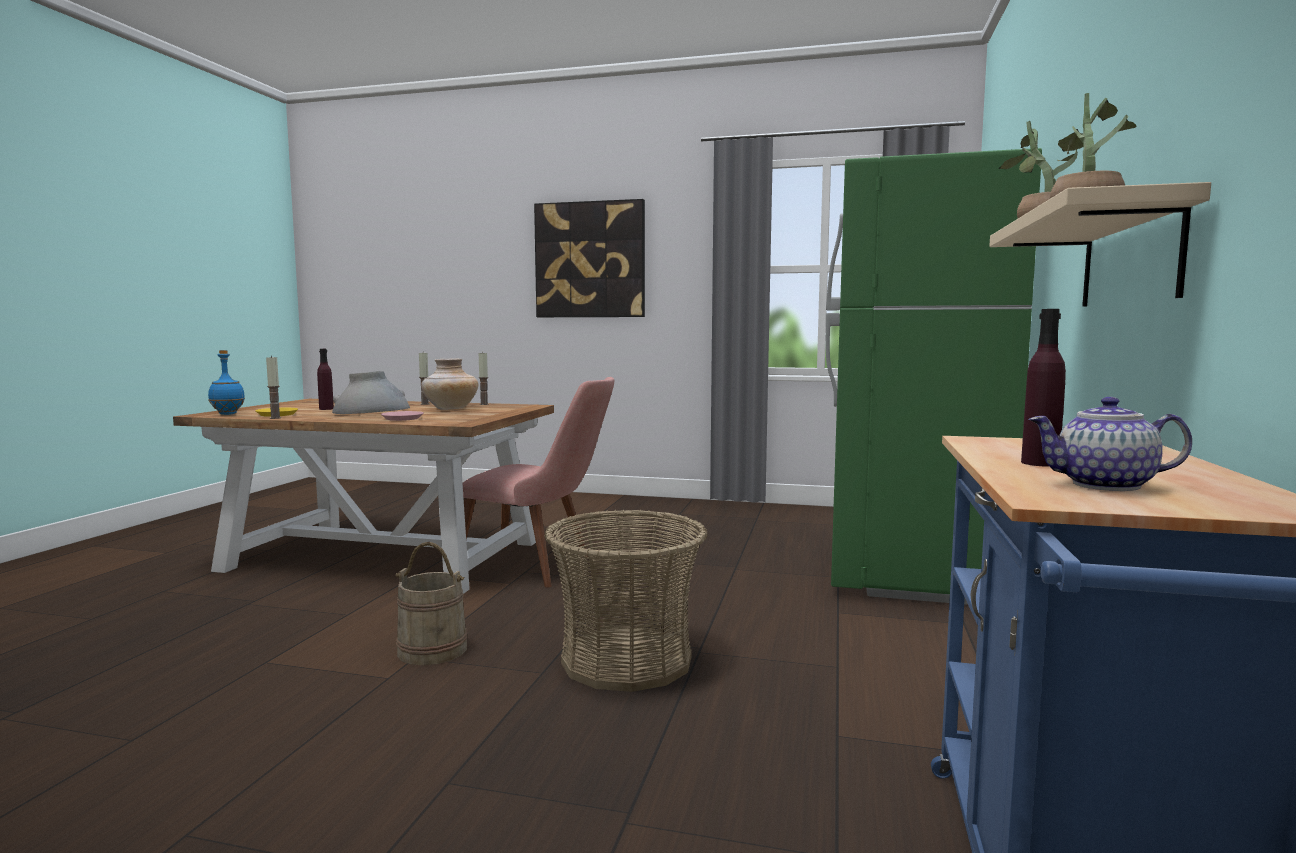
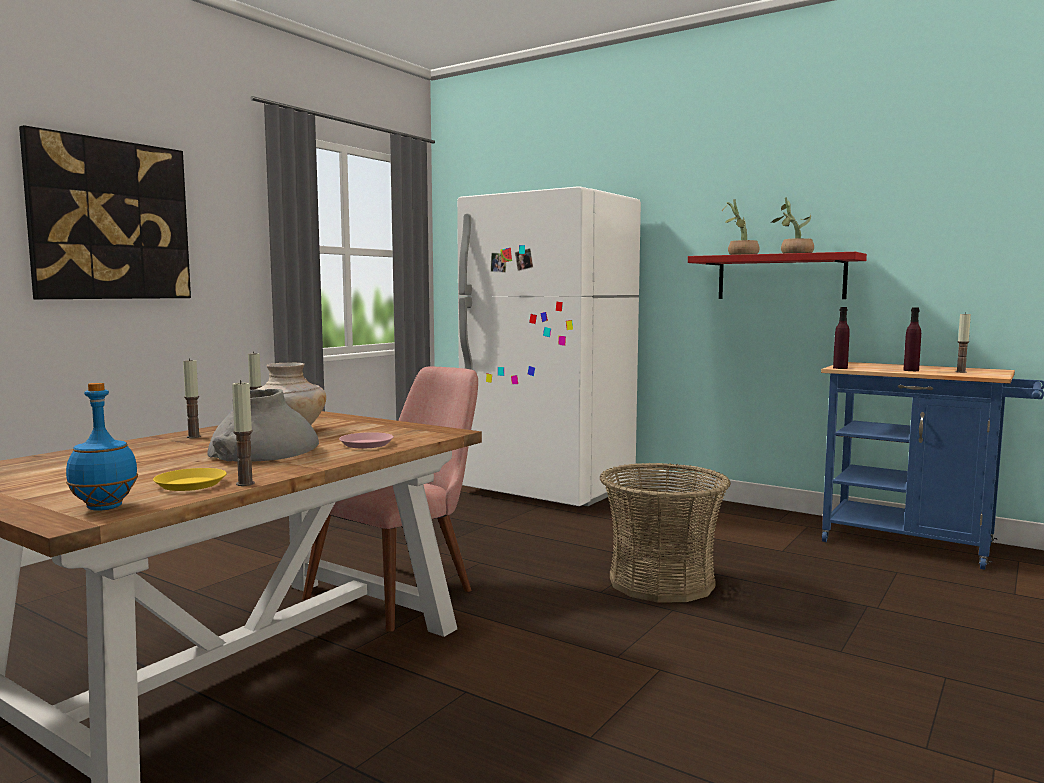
camera: 70 degrees left, 0 degrees up
purple bottle [317,349,334,410] -> purple bottle moved to [833,307,850,369]
beige bucket [396,542,467,665] -> none
green fridge [826,148,1042,605] -> white fridge [457,186,641,506]
beige shelf [989,182,1211,307] -> red shelf [688,252,867,299]
teapot [1029,397,1192,491] -> candle [955,312,971,373]

